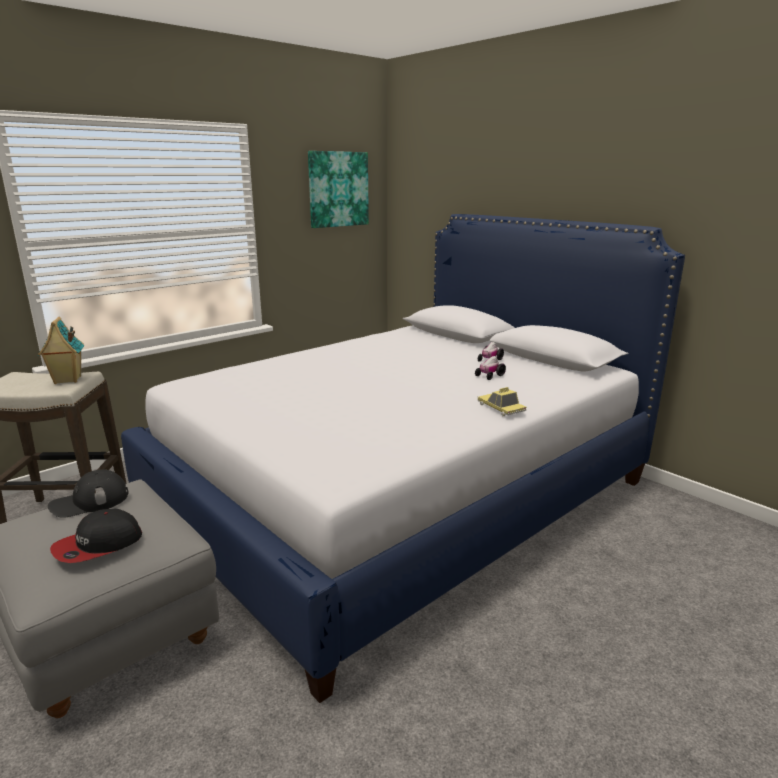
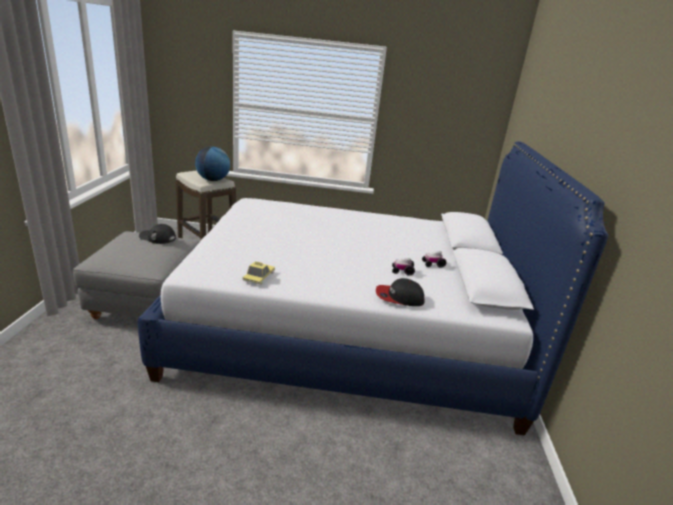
camera: 45 degrees right, 5 degrees up
toy house [38,317,85,384] -> globe [195,147,230,181]
cap [50,509,142,563] -> cap moved to [376,278,425,306]
picture [308,151,369,228] -> none
toy car [478,387,526,416] -> toy car moved to [243,261,275,285]

